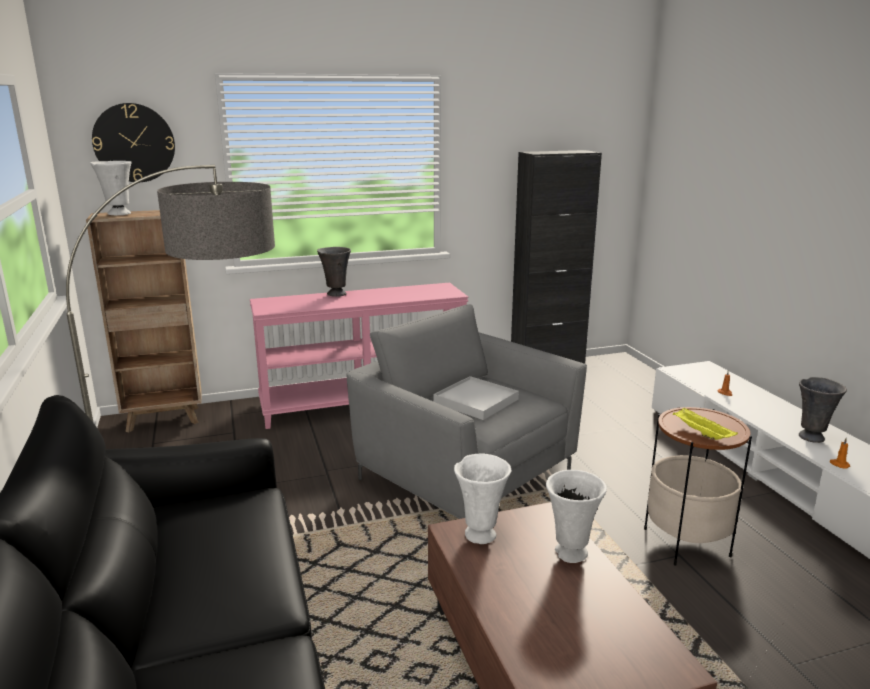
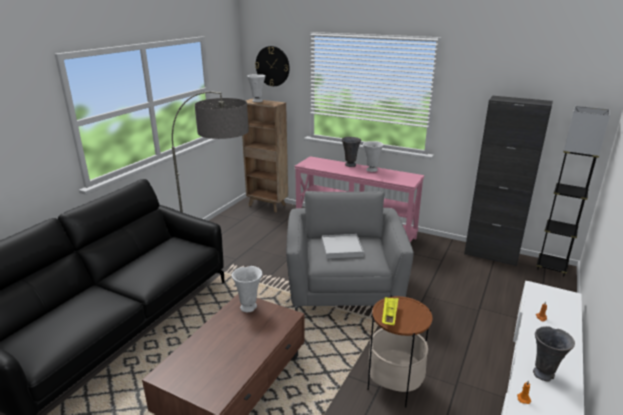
camera: 45 degrees right, 5 degrees up
white vase [546,470,607,563] -> white vase moved to [363,141,384,172]
none -> grey floor lamp [536,106,610,276]

